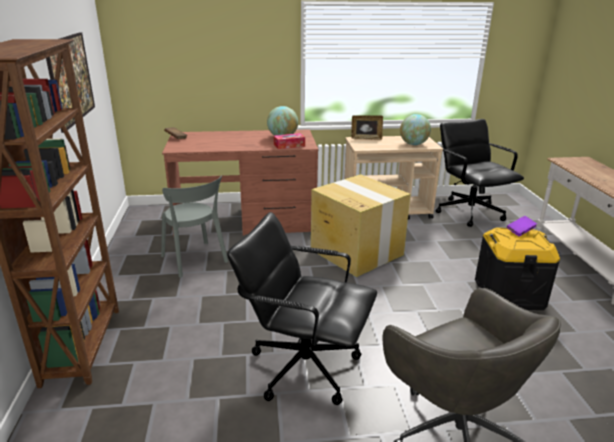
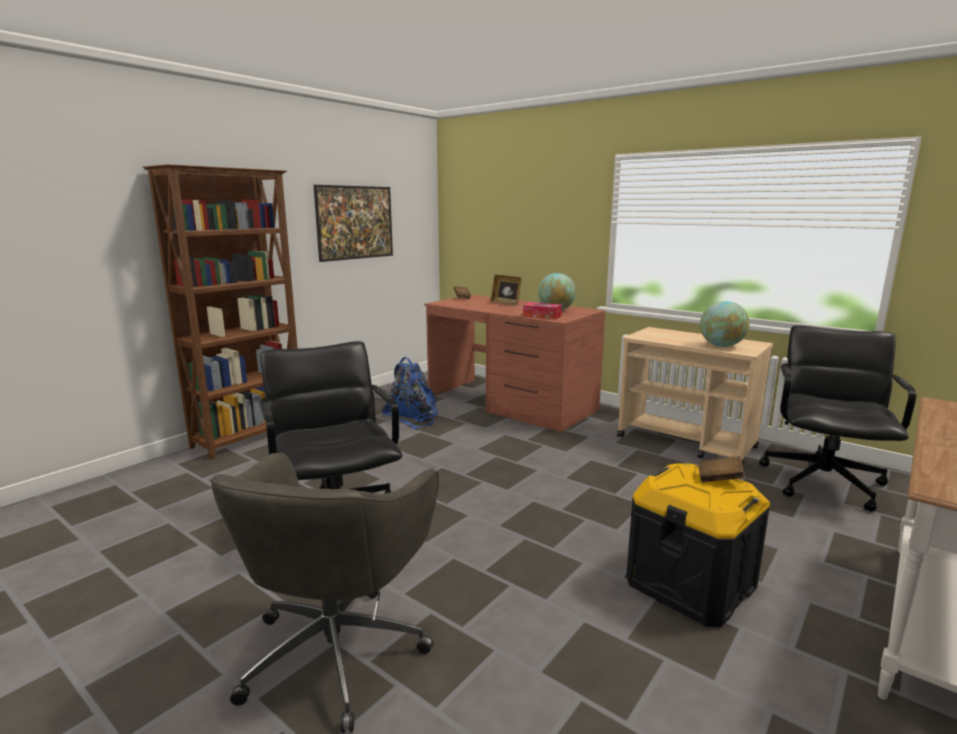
camera: 45 degrees right, 10 degrees down
grey chair [161,175,228,278] -> blue backpack [382,357,438,429]
cardboard box [311,174,411,277] -> none
picture frame [351,115,383,140] -> picture frame moved to [491,275,521,306]
purple book [507,216,537,236] -> brown book [698,456,745,482]

